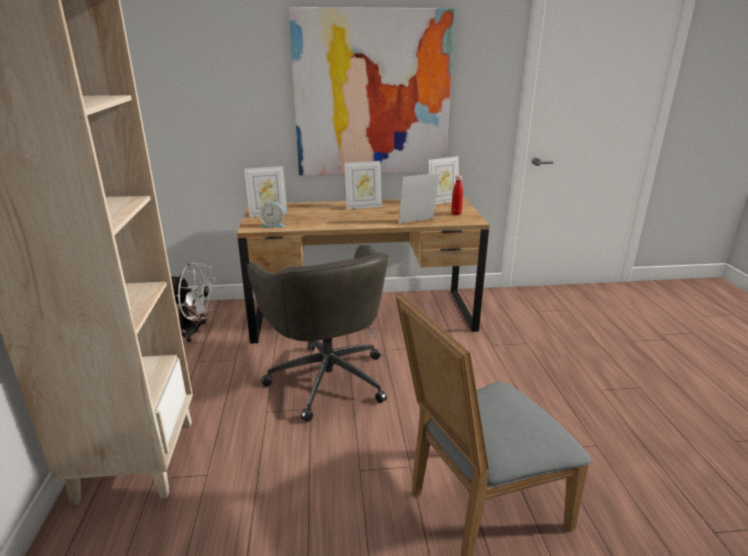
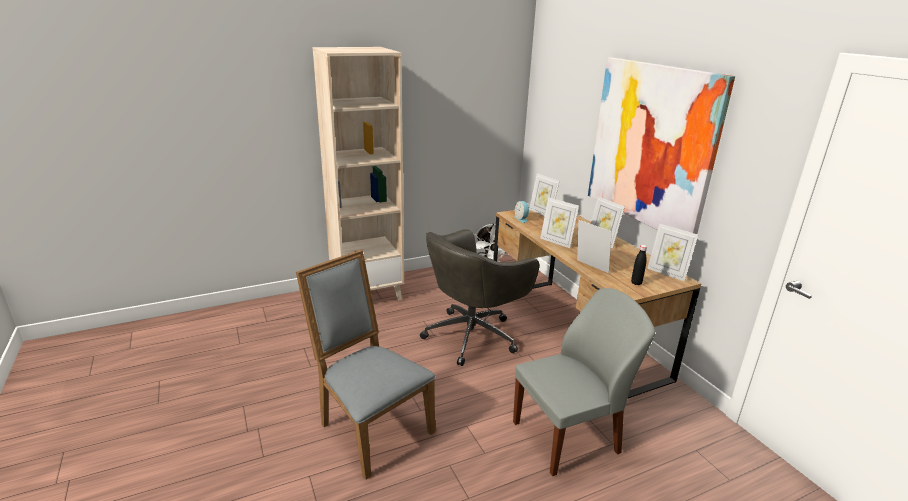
camera: 70 degrees right, 0 degrees up
red bottle [451,175,463,215] -> black bottle [631,245,647,285]
none -> grey chair [513,288,655,476]
none -> picture frame [540,197,579,248]

